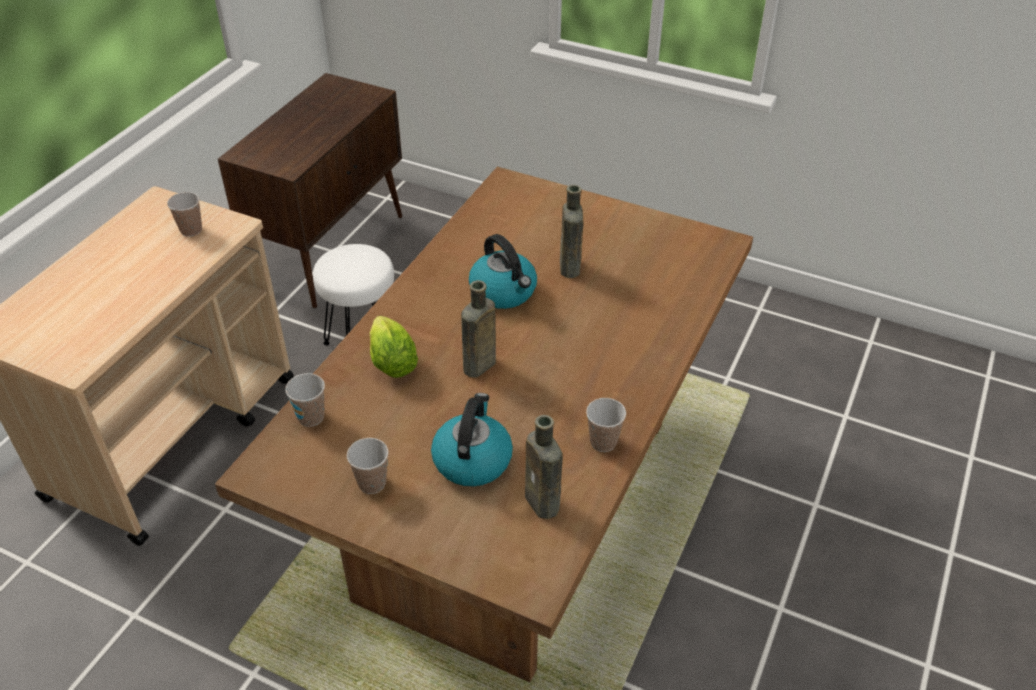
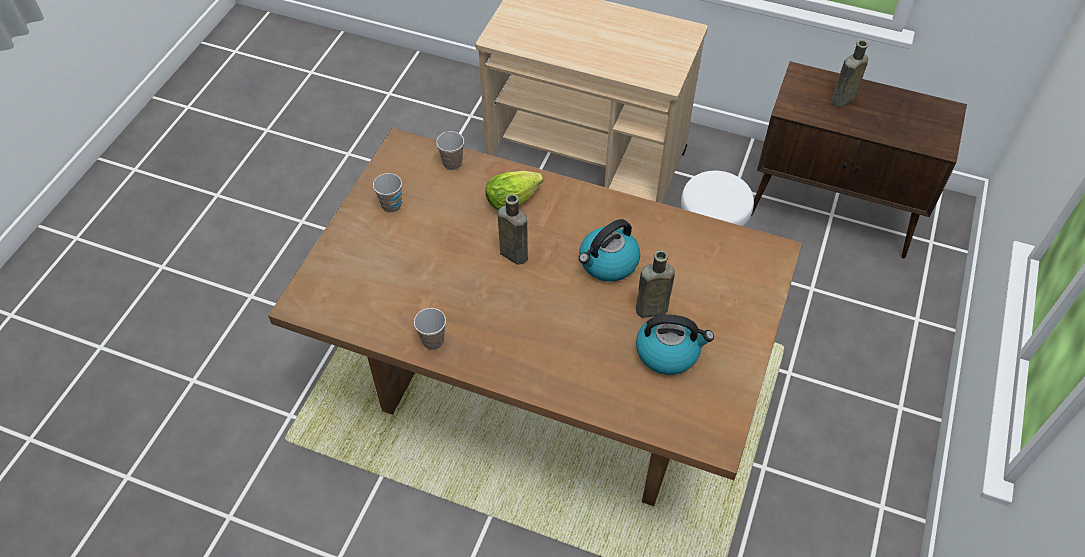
camera: 85 degrees right, 10 degrees up
cup [167,192,202,236] -> none
kettle [431,393,513,486] -> kettle moved to [636,314,714,375]
brown bottle [525,415,563,519] -> brown bottle moved to [831,40,868,108]

